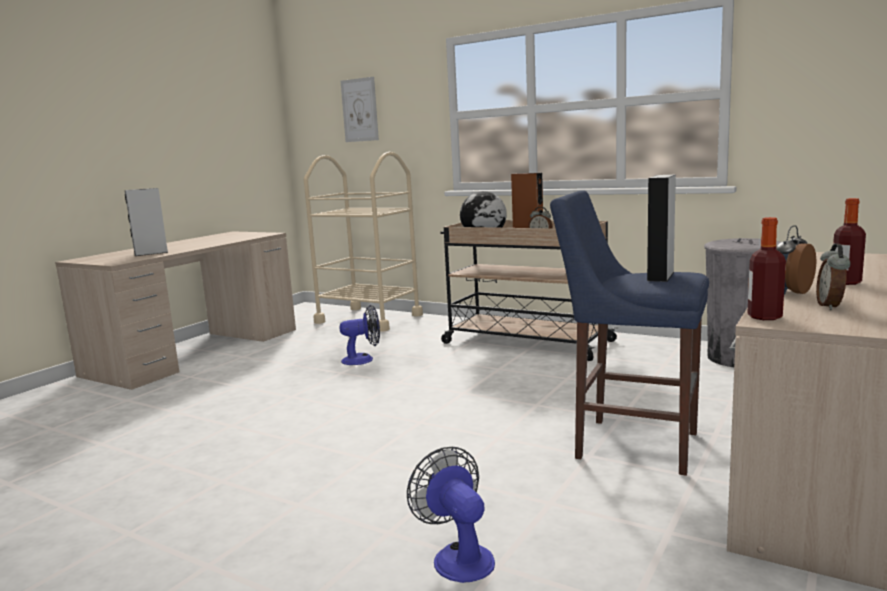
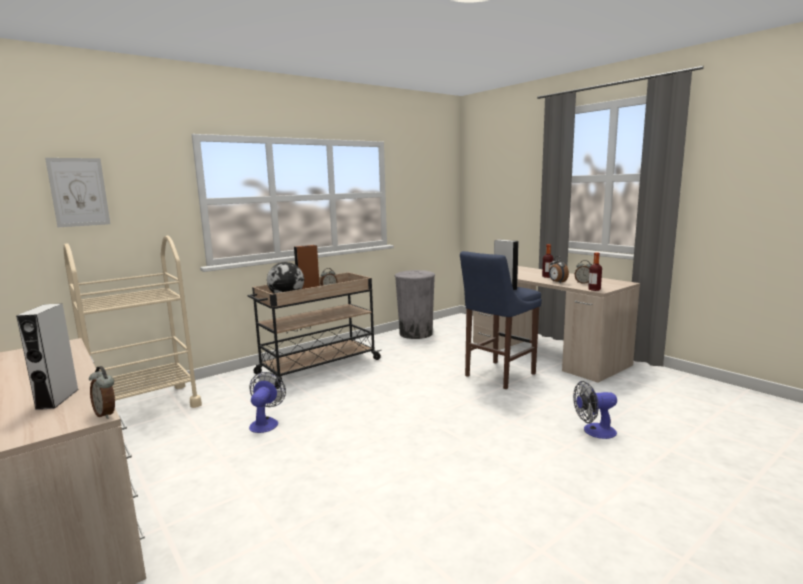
camera: 70 degrees left, 0 degrees up
none -> alarm clock [89,366,115,419]

